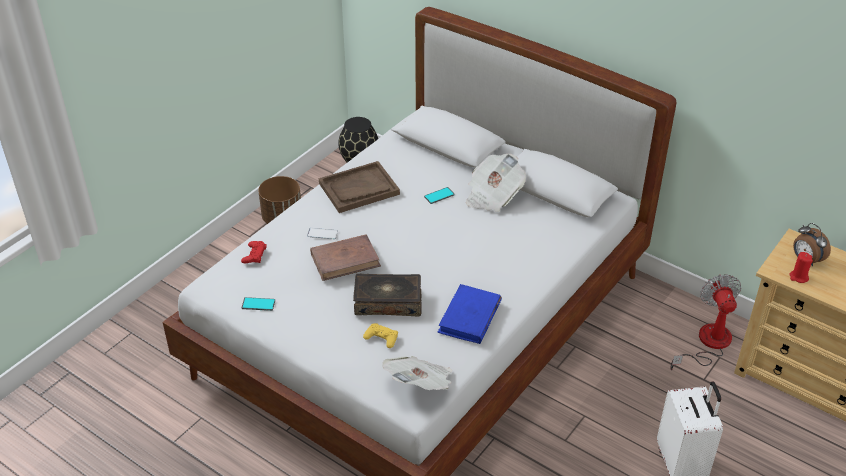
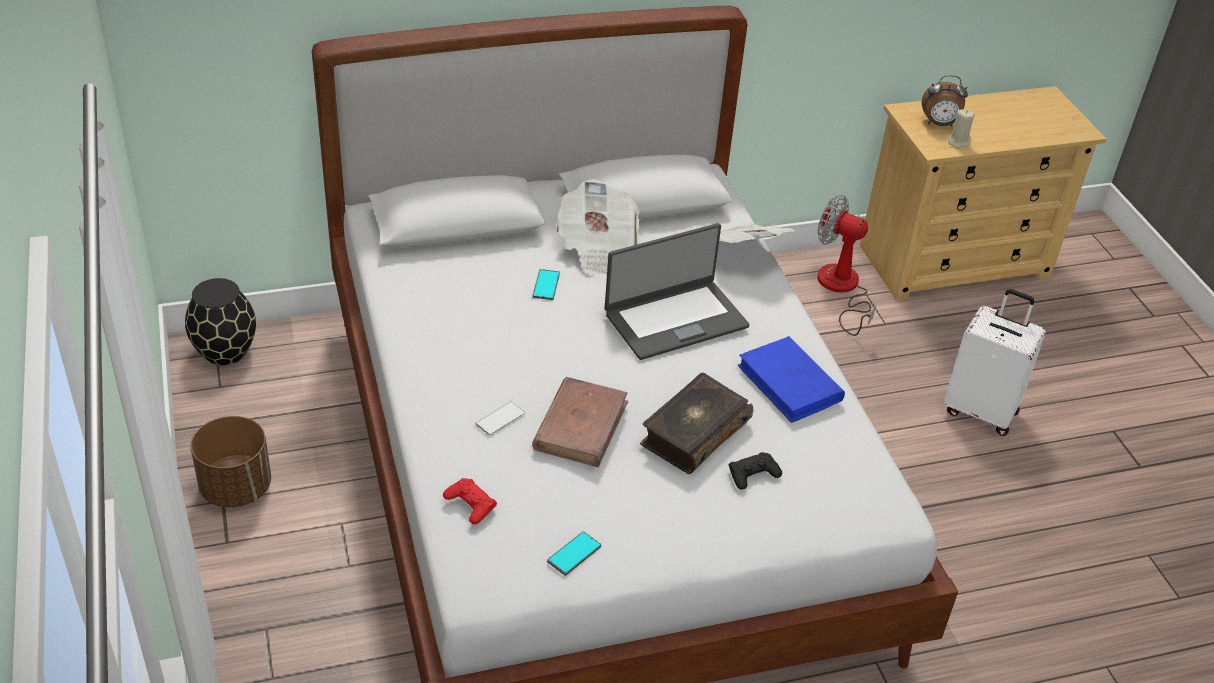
camera: 55 degrees left, 0 degrees up
brown tray [319,161,400,213] -> none
yellow game controller [363,323,398,348] -> black game controller [729,452,782,490]
newspaper [382,356,452,390] -> newspaper moved to [719,223,794,243]
red candle [789,252,813,283] -> beige candle [948,109,975,149]
none -> laptop [605,223,749,360]

